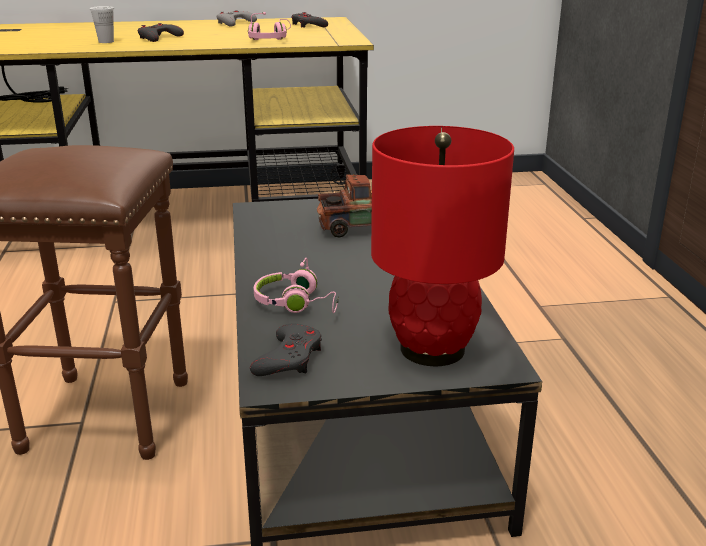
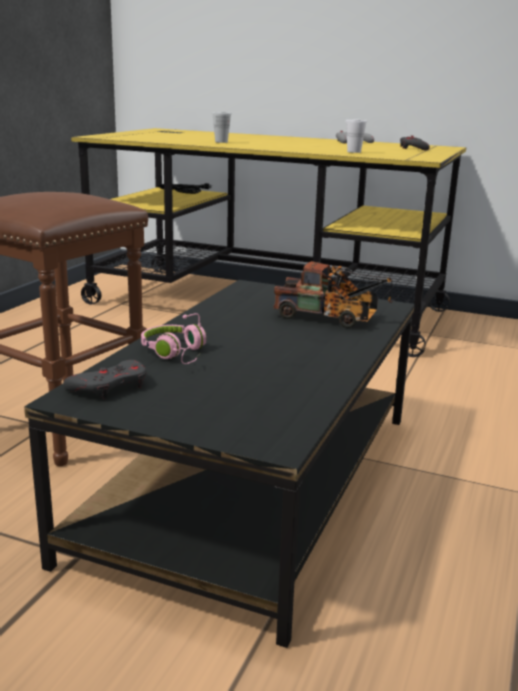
camera: 30 degrees right, 5 degrees down
grey game controller [138,23,184,42] -> none
pink headphones [248,12,291,40] -> white cup [346,119,367,153]
red table lamp [371,126,514,366] -> none

